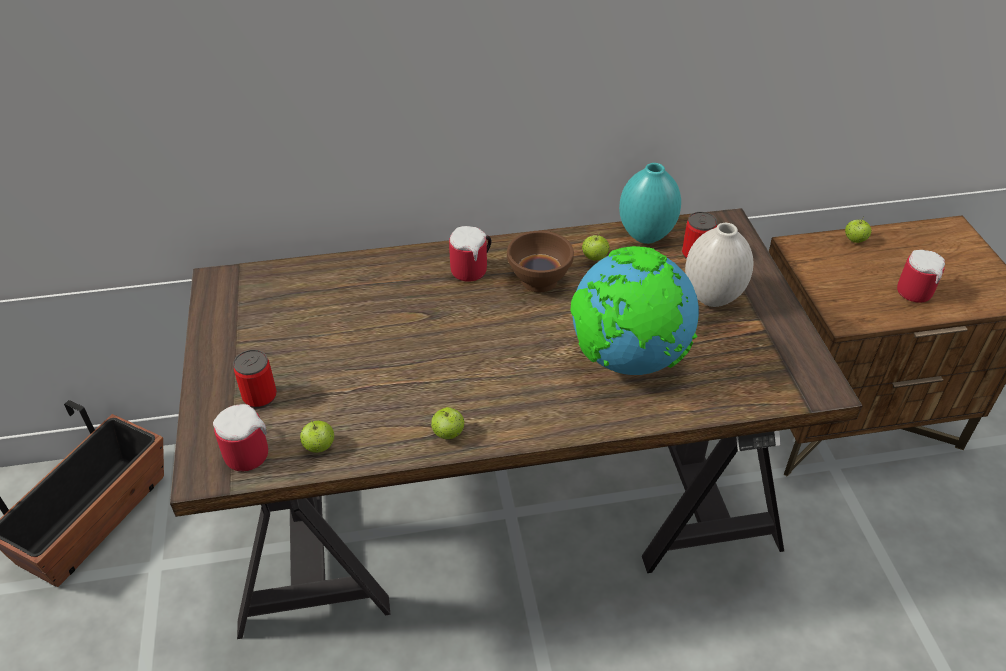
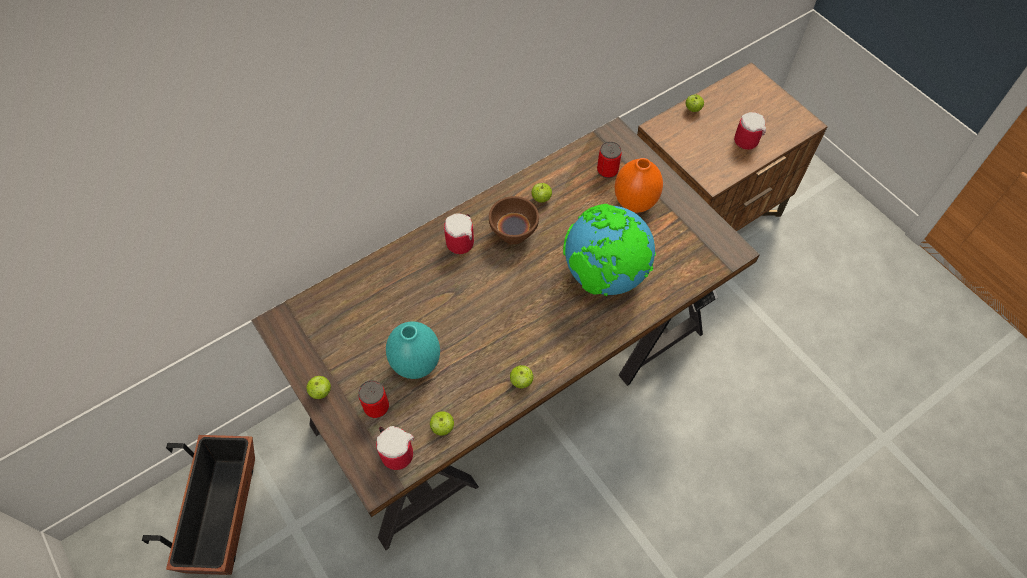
camera: 25 degrees left, 15 degrees up
turquoise vase [619,163,681,244] -> turquoise vase moved to [386,322,440,379]
white vase [685,223,753,307] -> orange vase [615,158,663,213]
none -> apple [307,376,331,399]

